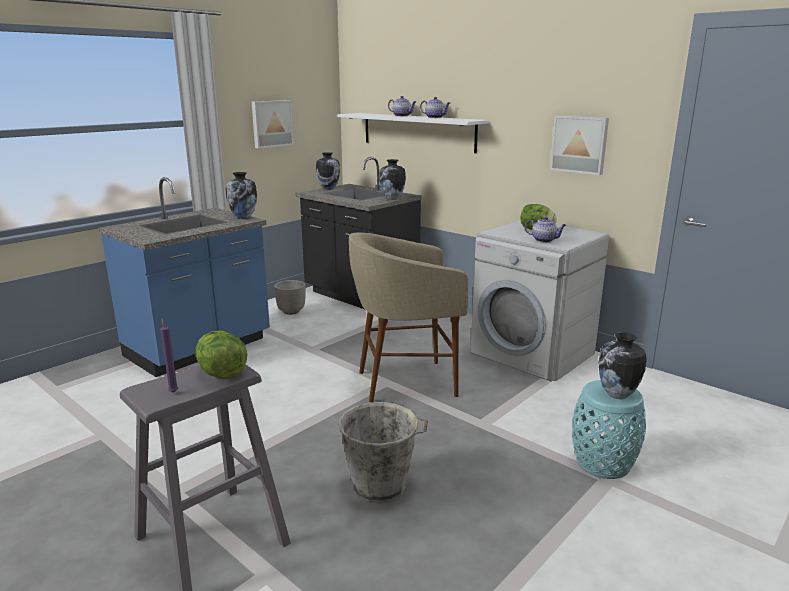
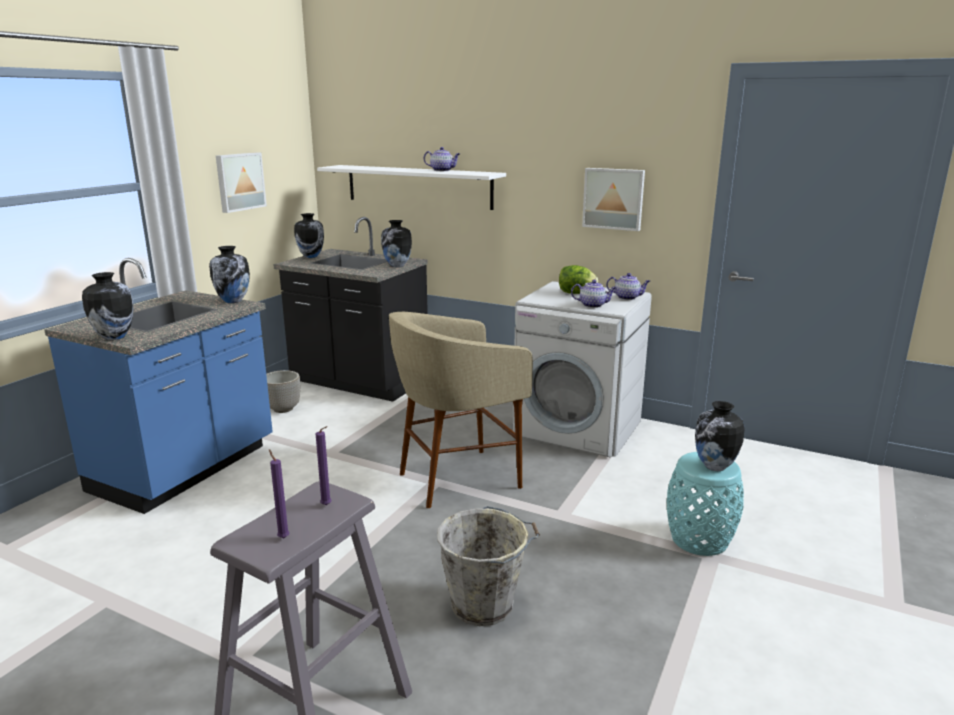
camera: 15 degrees left, 0 degrees up
lettuce [195,331,247,379] -> purple candle [315,426,331,505]
teapot [388,96,416,116] -> teapot moved to [606,273,650,300]
none -> vase [82,272,133,340]

